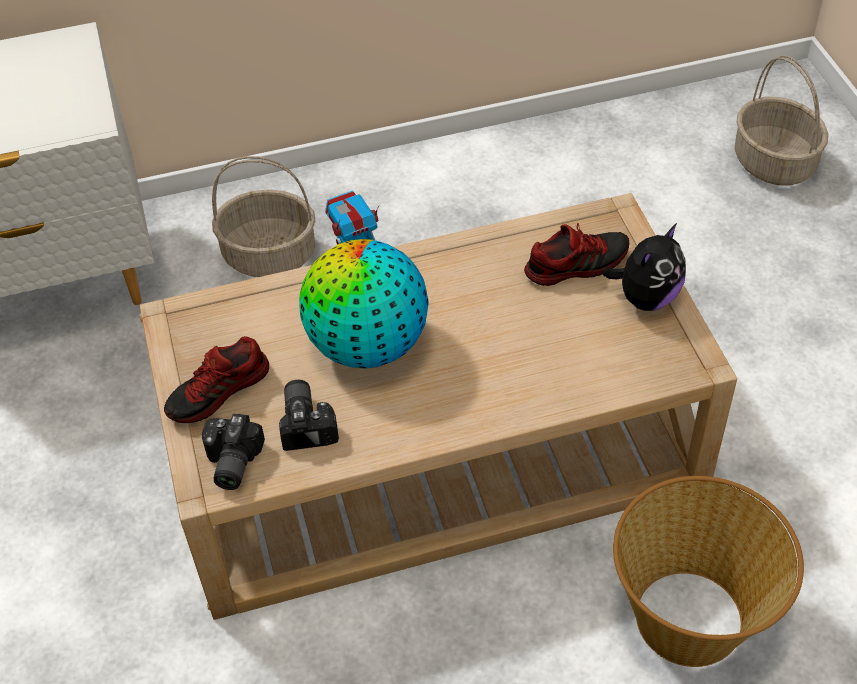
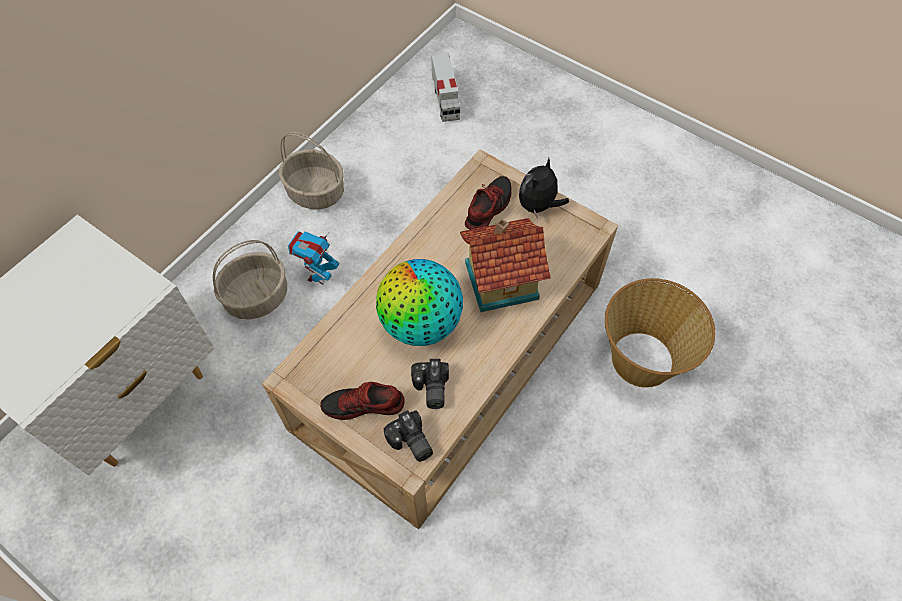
camera: 40 degrees left, 10 degrees up
shoe [164,336,269,423] -> shoe turned 75 degrees clockwise [320,382,404,420]
camera [279,380,339,451] -> camera turned 135 degrees counterclockwise [411,359,449,409]
plush toy [602,223,686,311] -> plush toy turned 150 degrees counterclockwise [519,158,569,218]
basket [735,55,828,186] -> basket moved to [279,132,344,209]
none -> toy truck [431,54,460,122]
none -> toy house [460,218,551,312]

